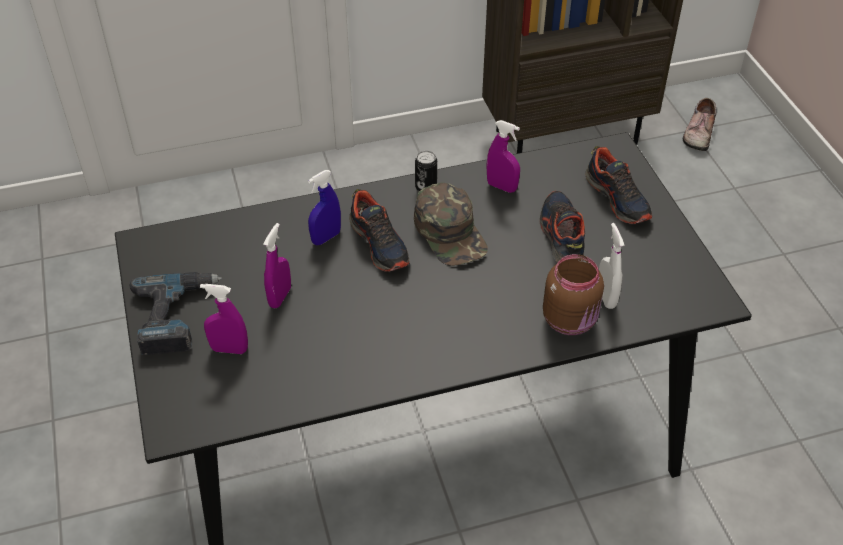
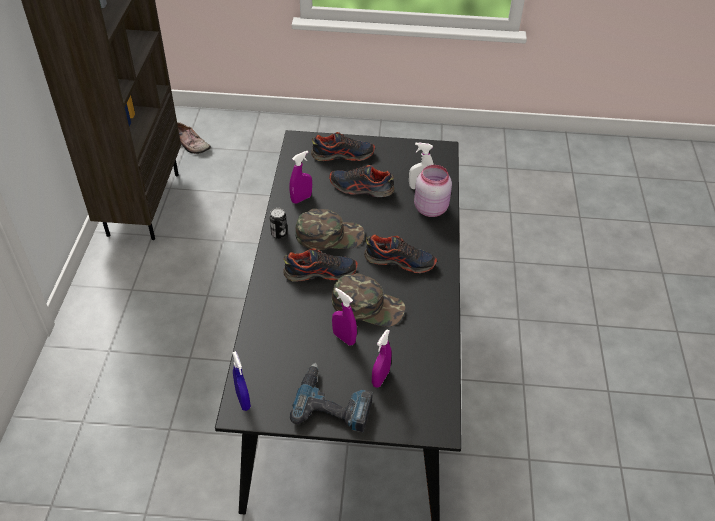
camera: 70 degrees left, 0 degrees up
blue spray bottle [308,170,341,245] -> blue spray bottle moved to [232,351,251,411]
brown jar [543,254,604,335] -> pink jar [414,165,452,217]
none -> green cap [332,273,405,327]
none -> shoe [364,234,437,273]

